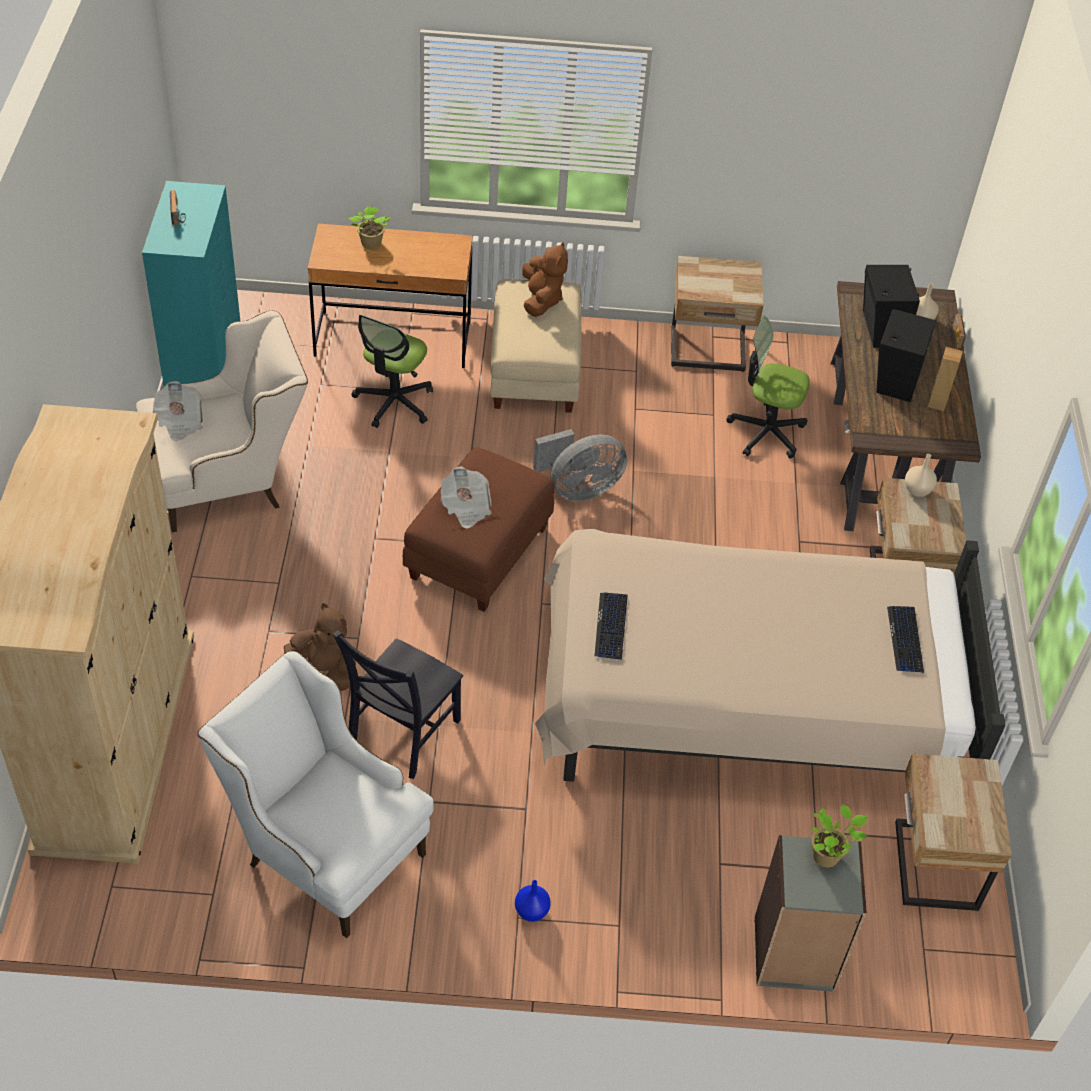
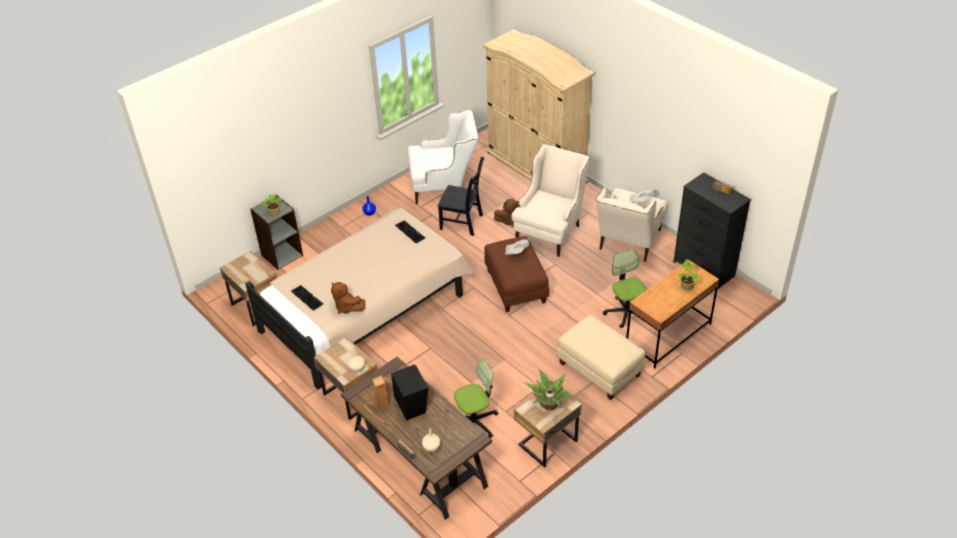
camera: 140 degrees right, 5 degrees down
turquoise dresser [142,181,240,387] -> black dresser [673,173,751,289]
black chair [333,630,463,779] -> black chair turned 120 degrees clockwise [438,157,484,236]
brown plush toy [522,242,568,317] -> brown plush toy moved to [331,282,365,314]
grey fan [533,429,627,501] -> none
black speaker [863,265,920,348] -> none
none -> beige armchair [512,144,590,257]
none -> potted plant [524,369,573,411]

